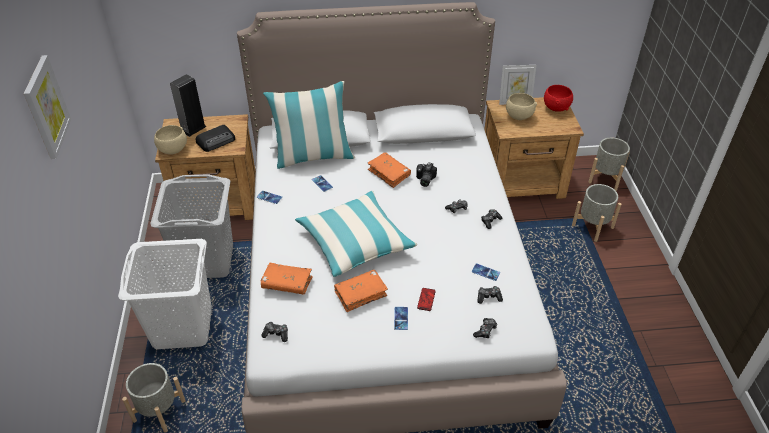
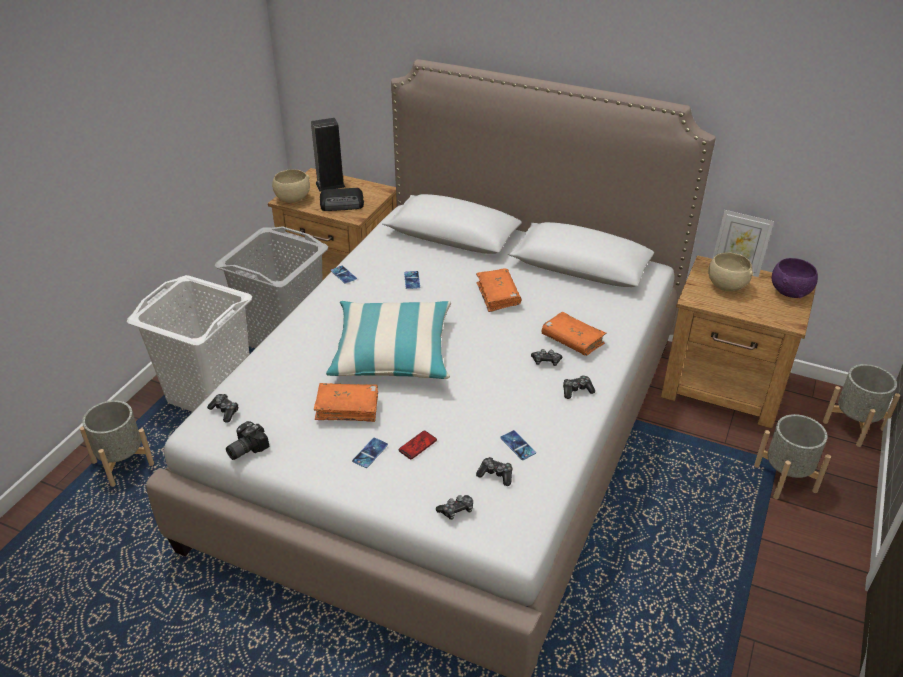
camera: 30 degrees right, 5 degrees down
picture [24,55,71,159] -> none
orange book [261,263,313,295] -> orange book moved to [541,312,606,356]
pillow [263,81,355,169] -> none
camera [416,162,437,187] -> camera moved to [226,421,270,460]
red bowl [544,85,573,112] -> purple bowl [772,258,818,298]

